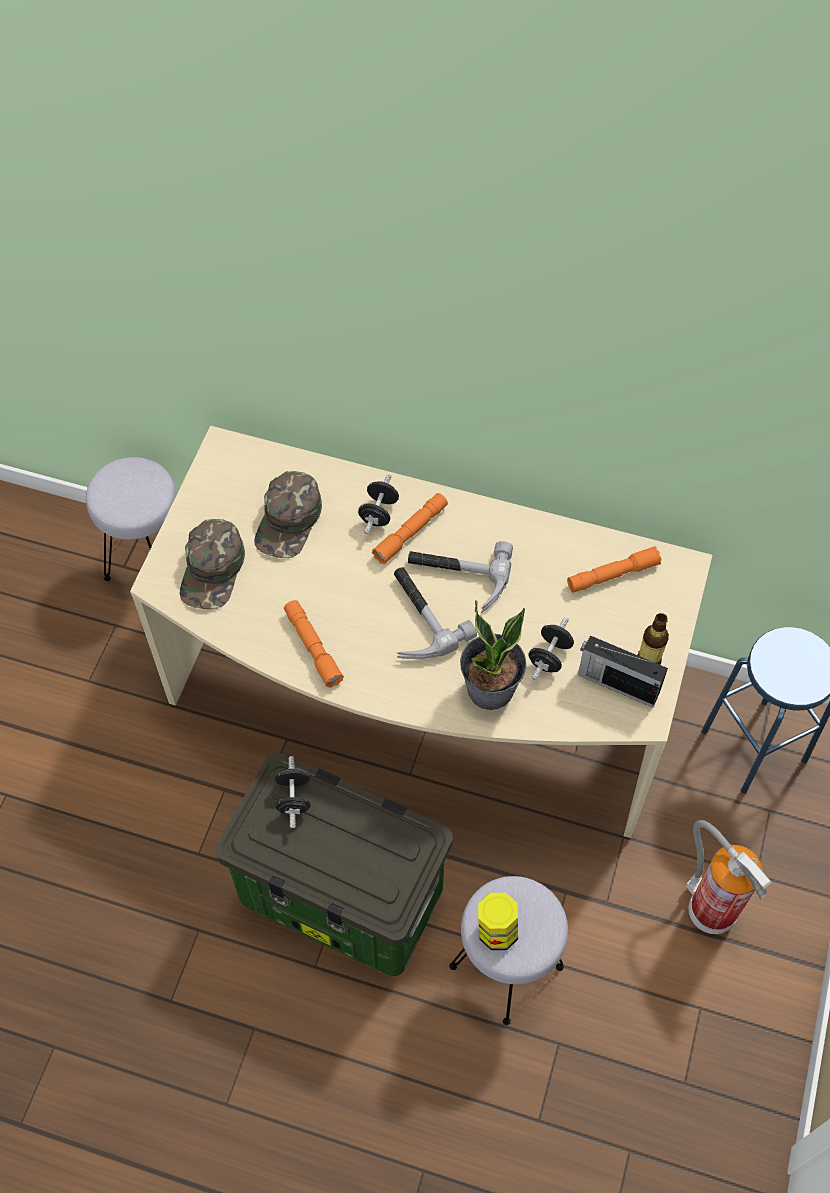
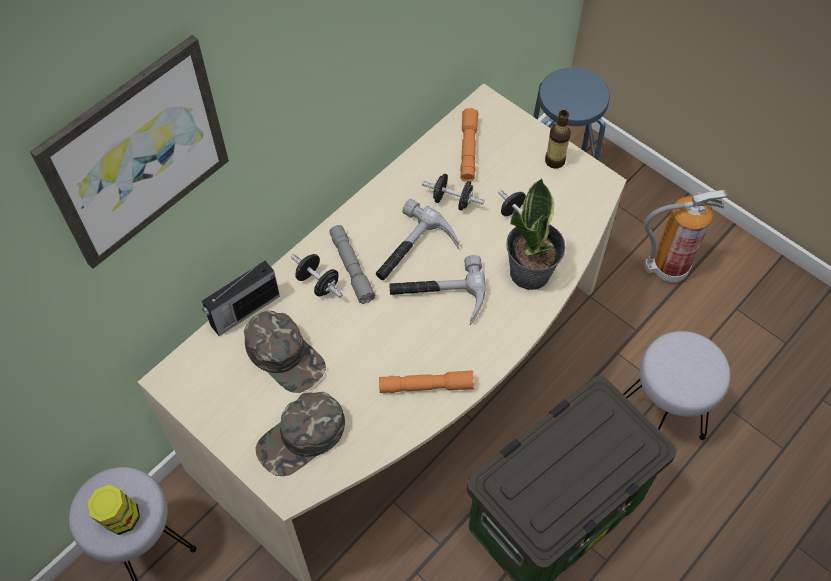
camera: 65 degrees left, 0 degrees up
green cap [180,519,245,609] -> green cap turned 105 degrees clockwise [256,392,345,476]
black dumbbell [275,756,311,828] -> black dumbbell moved to [421,174,485,211]
orange flashlight [372,493,448,564] -> grey flashlight [329,225,376,304]
jar [478,893,518,950] -> jar moved to [87,485,140,535]
radio [578,635,668,707] -> radio moved to [202,261,280,336]
none -> picture [30,35,229,269]

